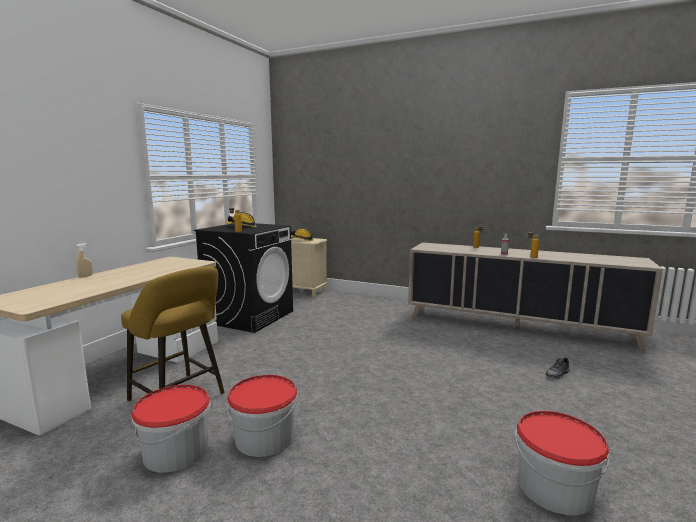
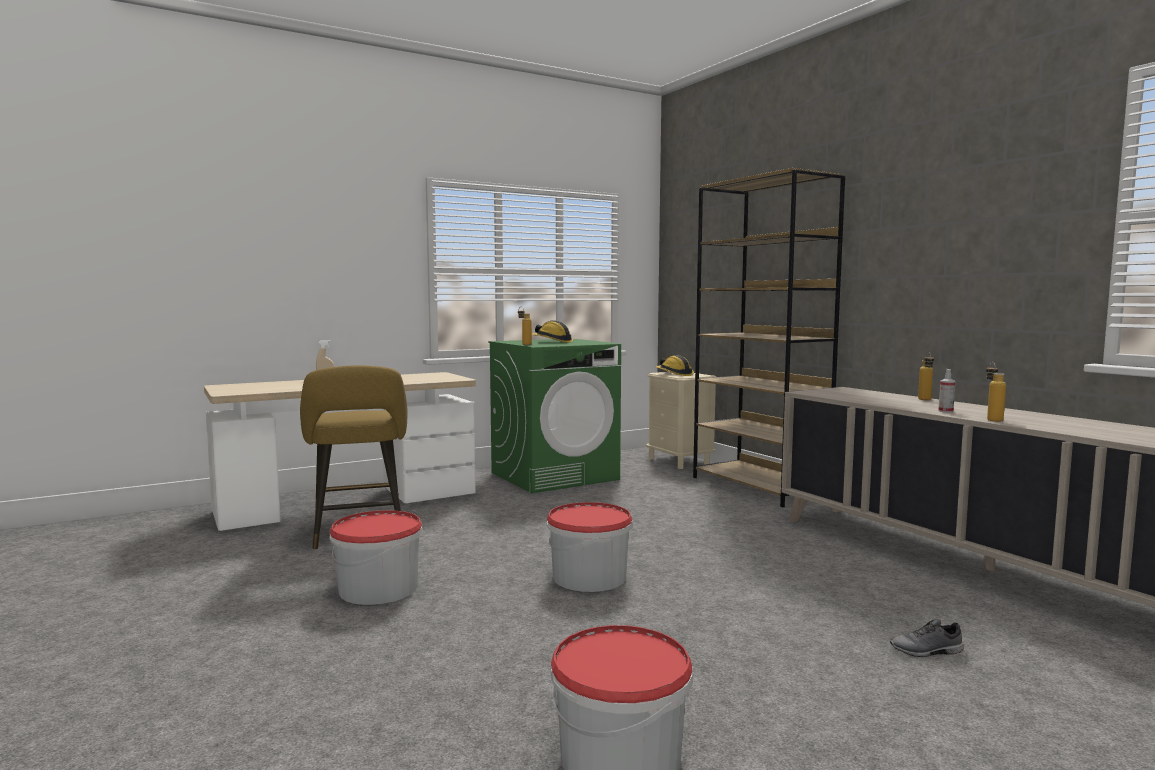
camera: 35 degrees right, 5 degrees down
bucket [131,385,211,473] -> bucket moved to [547,502,633,592]
black washing machine [194,223,293,333] -> green washing machine [488,339,621,493]
none -> brown bookcase [693,168,845,507]

